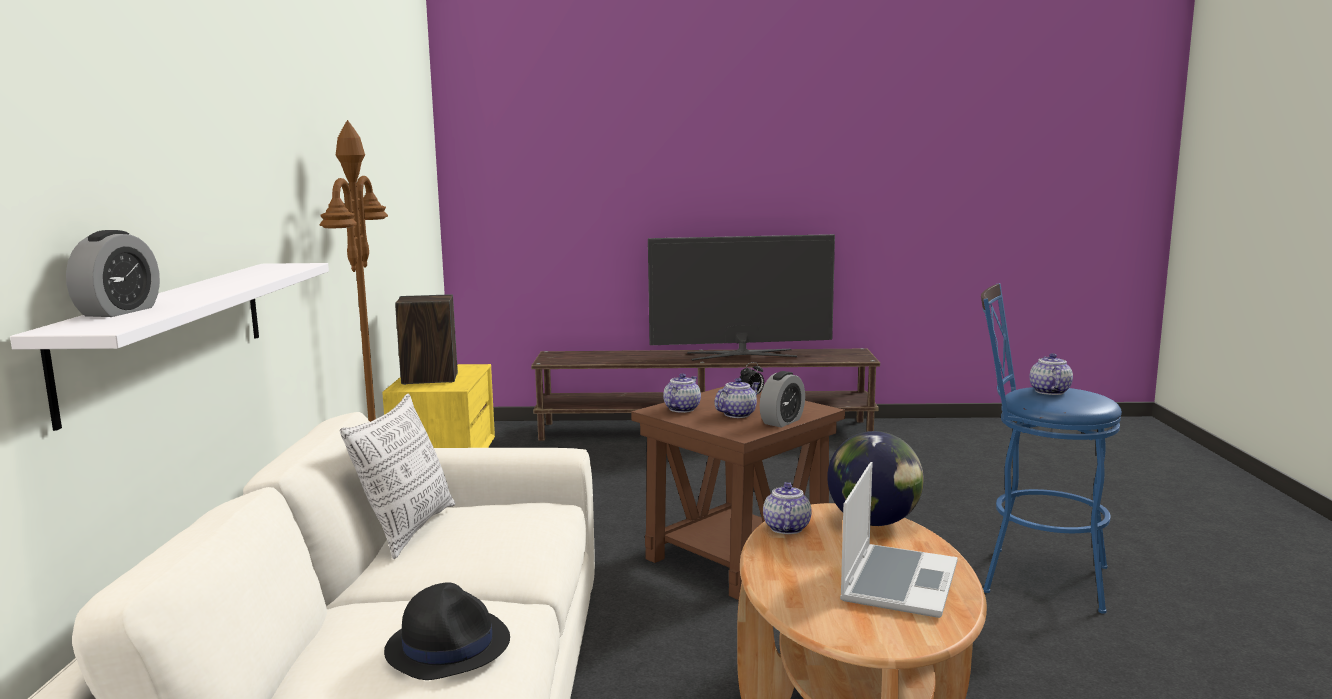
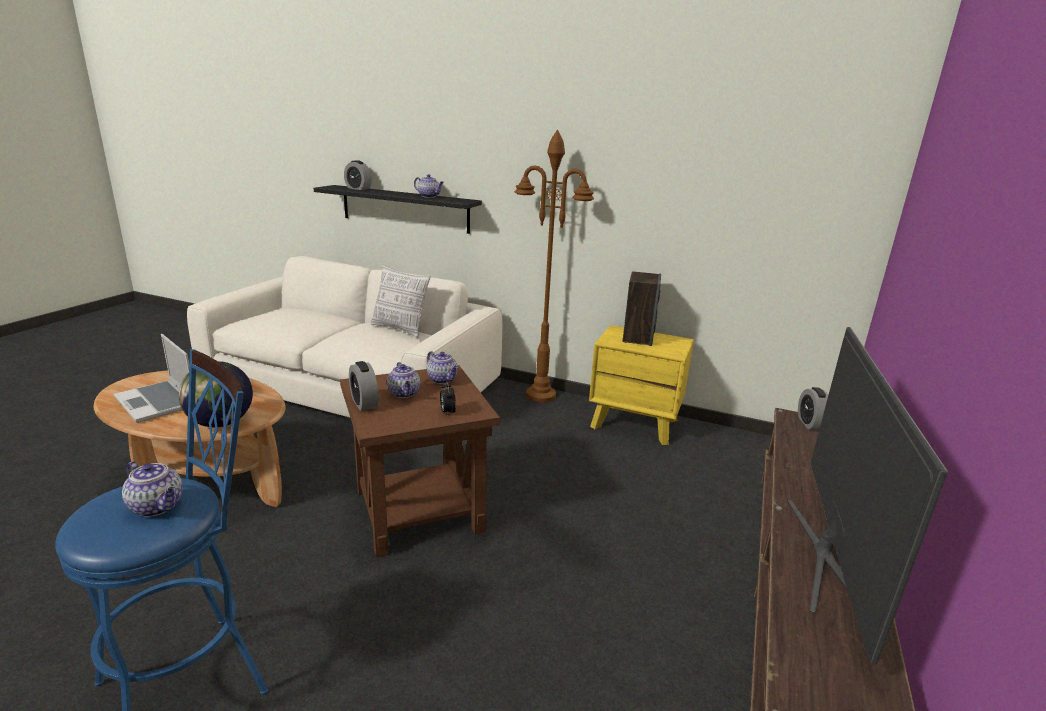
camera: 110 degrees right, 10 degrees up
white shelf [10,263,329,431] -> black shelf [314,185,482,234]
black hat [384,582,510,680] -> none
teapot [763,482,812,534] -> teapot moved to [414,174,444,198]
none -> alarm clock [798,387,828,430]

